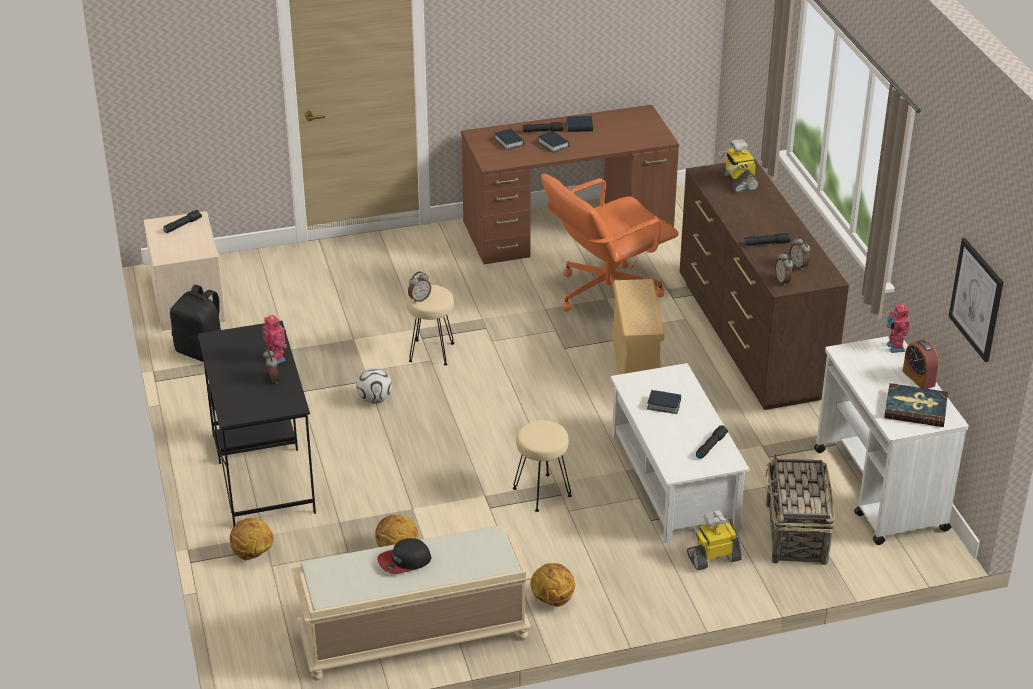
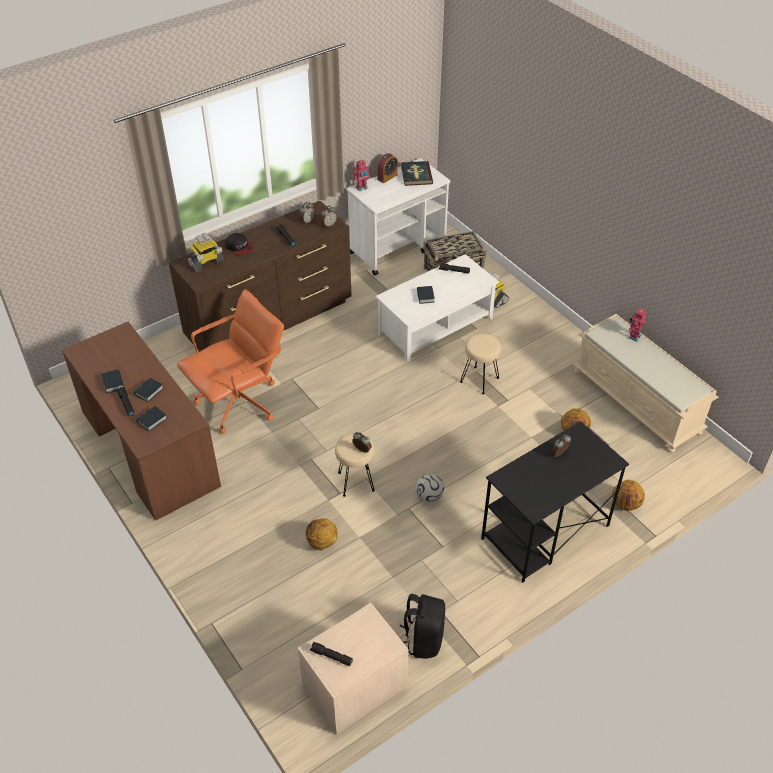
camera: 110 degrees left, 10 degrees up
toy robot [262,314,287,364] -> toy robot moved to [628,308,646,342]
cap [377,538,431,574] -> cap moved to [225,233,254,255]
basketball [530,563,575,607] -> basketball moved to [305,518,338,550]
orange office chair [541,174,679,312] -> orange office chair turned 75 degrees counterclockwise [177,289,284,434]
beige storage box [612,279,665,375] -> none
picture [949,238,1003,362] -> none

